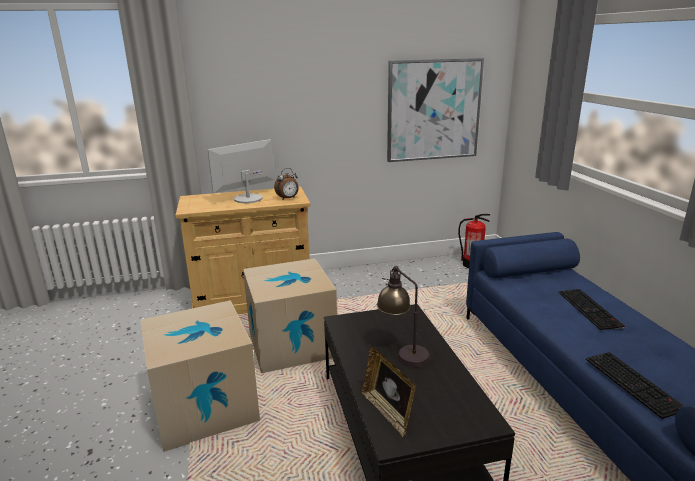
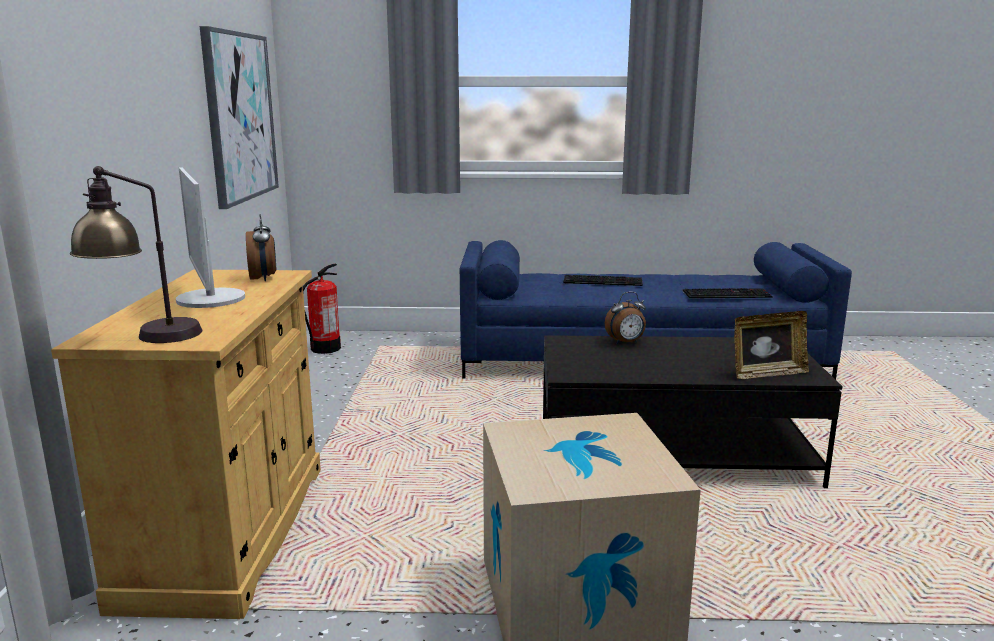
camera: 75 degrees left, 5 degrees down
cardboard box [243,258,337,373] -> none
table lamp [377,266,431,368] -> table lamp moved to [70,166,203,343]
none -> alarm clock [605,292,646,344]

